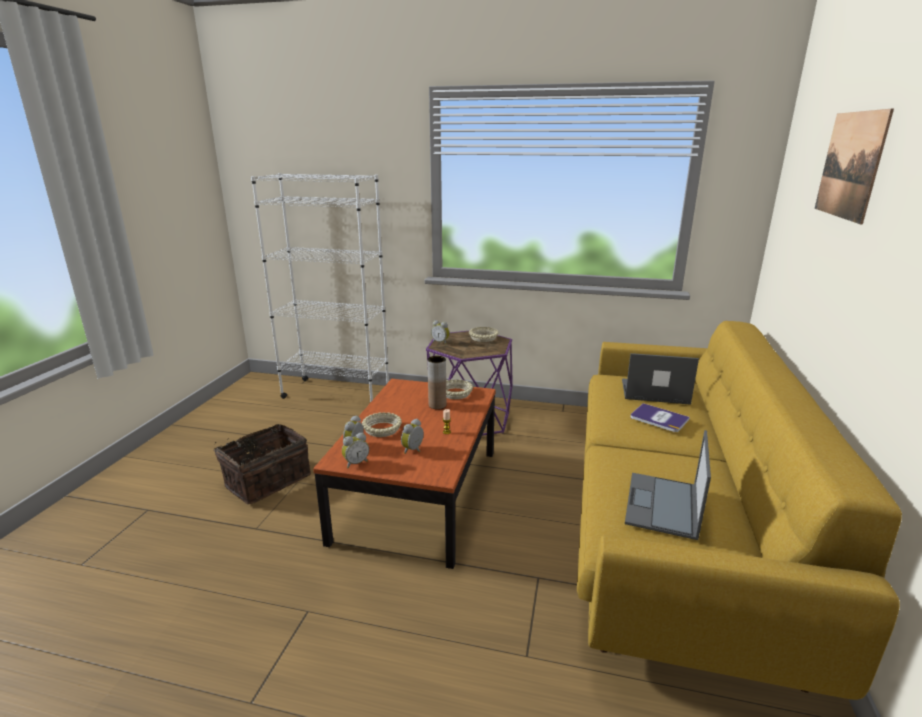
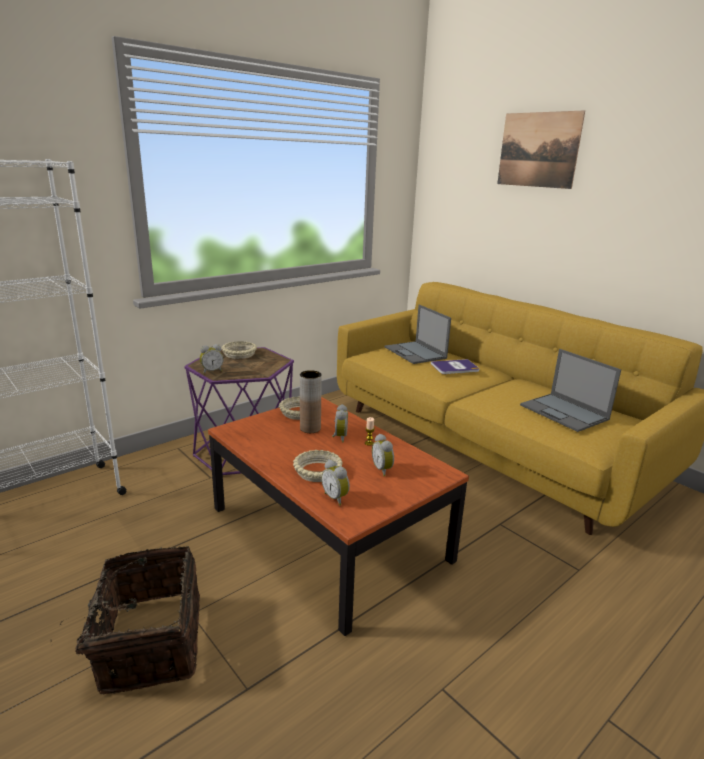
camera: 55 degrees left, 0 degrees up
alarm clock [342,433,369,468] -> alarm clock moved to [332,404,348,442]
laptop [622,353,699,405] -> laptop turned 75 degrees counterclockwise [385,305,451,364]

